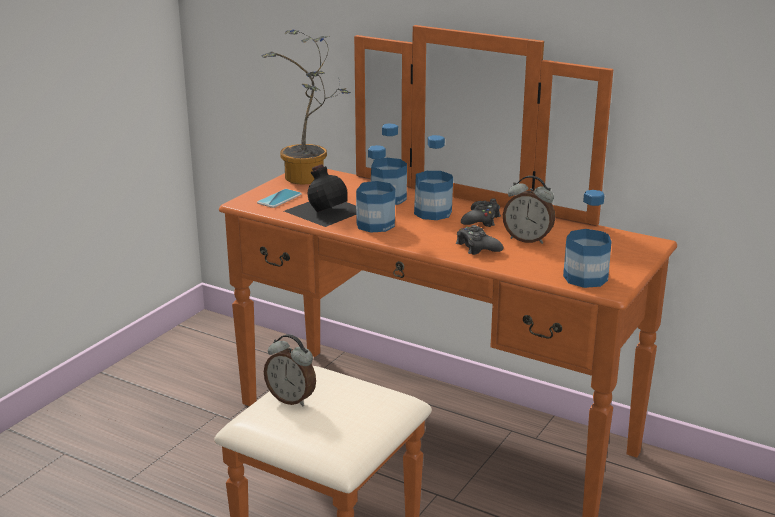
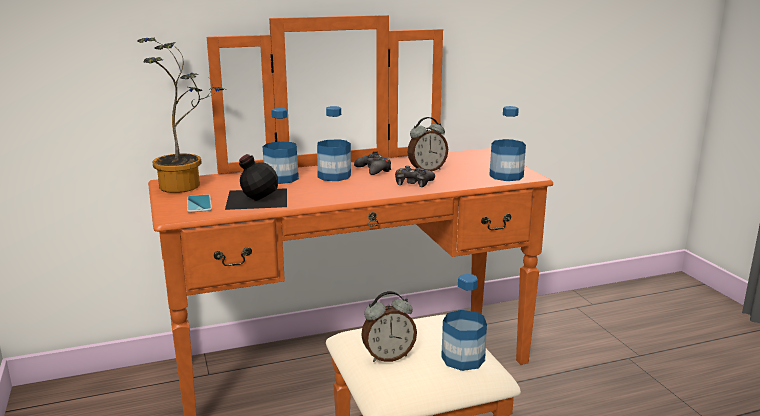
camera: 50 degrees left, 5 degrees down
bottle [356,145,395,233] -> bottle moved to [441,274,487,371]

